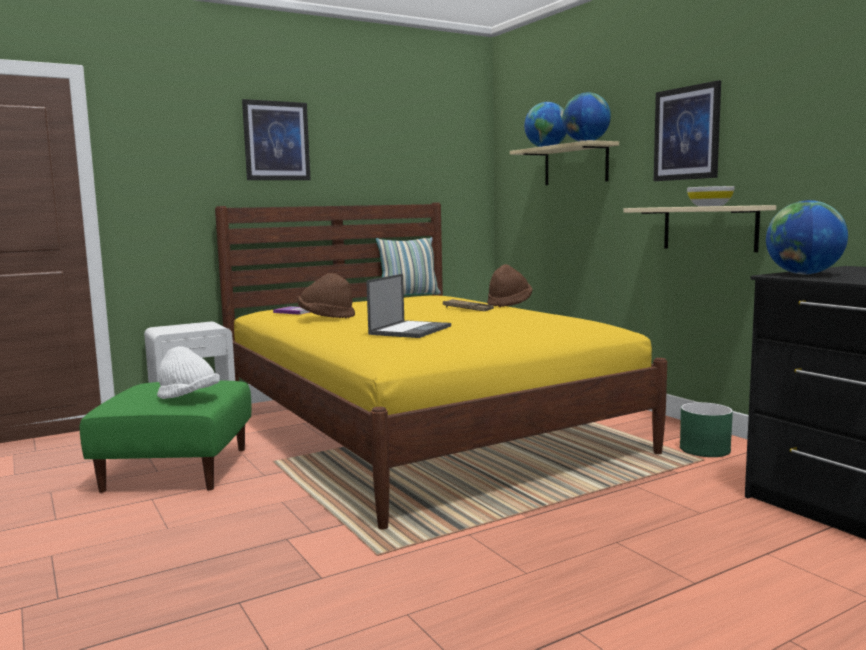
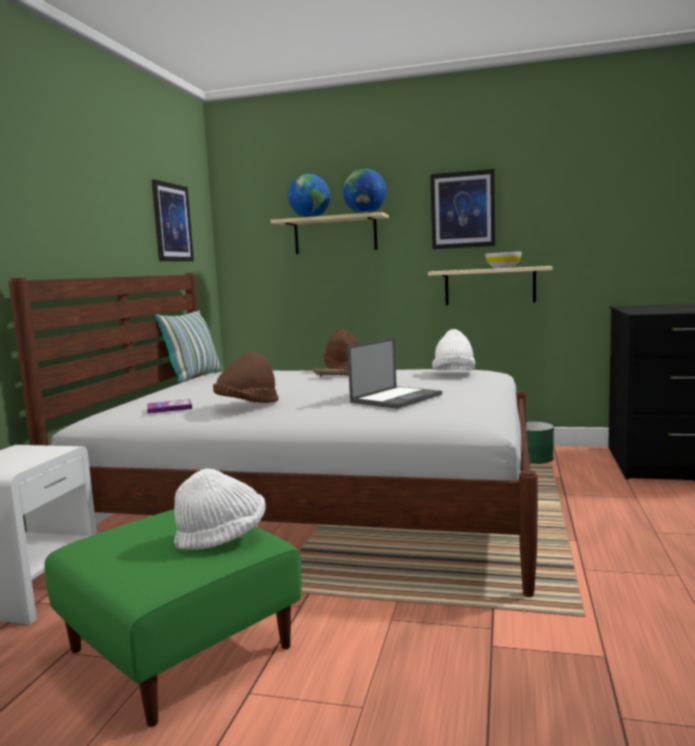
camera: 45 degrees left, 0 degrees up
yellow bed [215,203,667,529] -> white bed [9,273,538,597]
picture [242,99,311,180] -> picture moved to [152,179,194,261]
laptop [366,274,451,338] -> laptop turned 60 degrees clockwise [347,338,442,409]
globe [766,200,848,275] -> none
none -> white hat [432,329,476,370]

